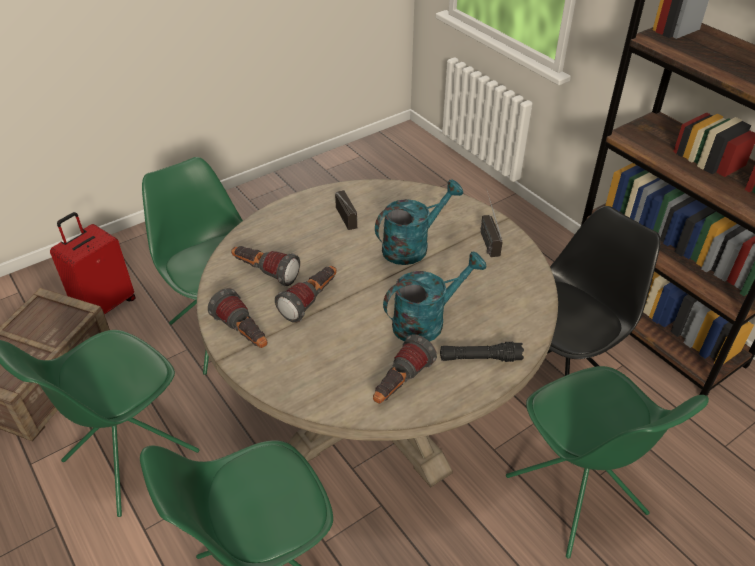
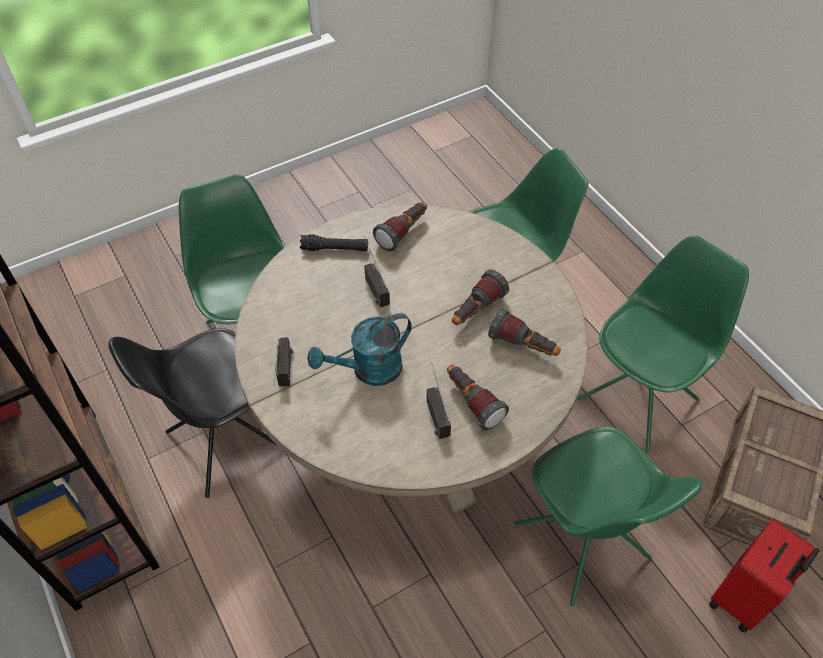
camera: 175 degrees left, 10 degrees up
flashlight [208,288,267,348] -> flashlight moved to [447,364,509,430]
turquoise watering can [383,251,486,342] -> radio [363,236,390,308]

